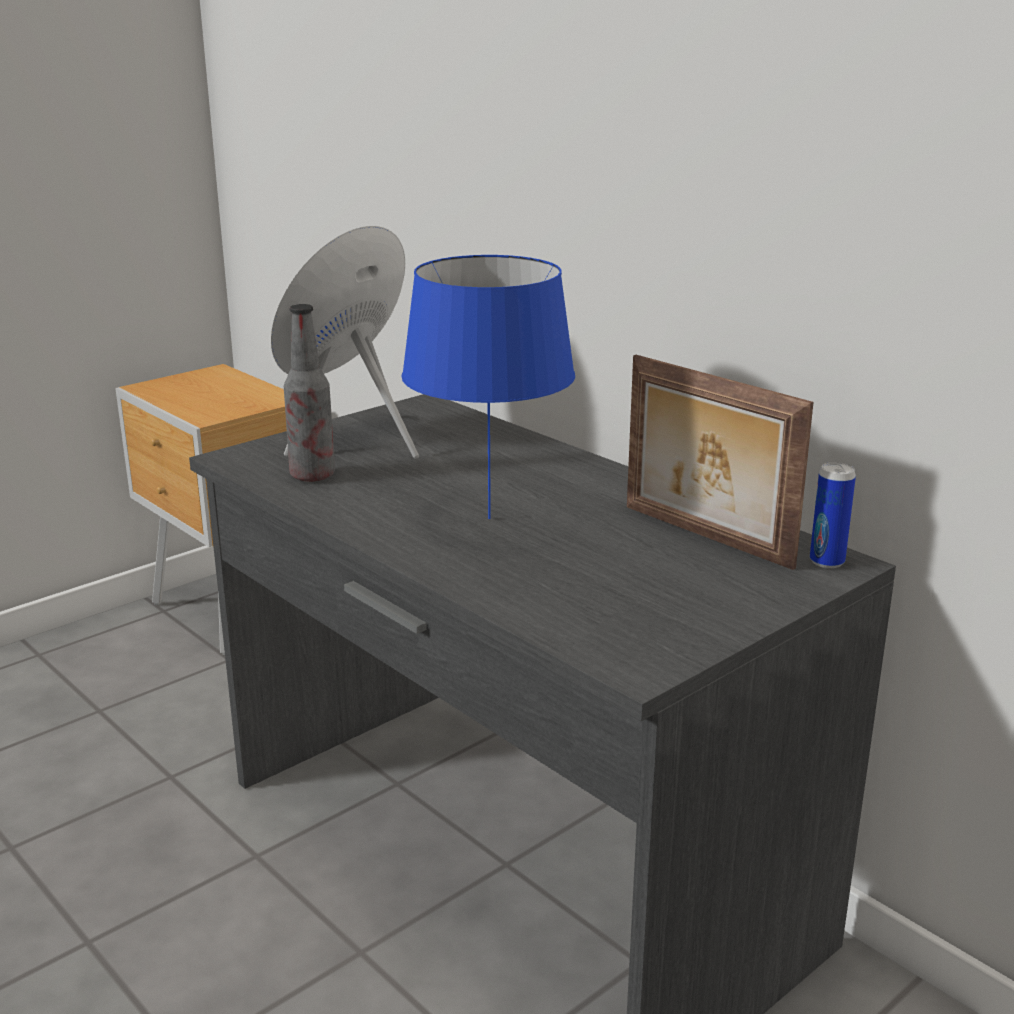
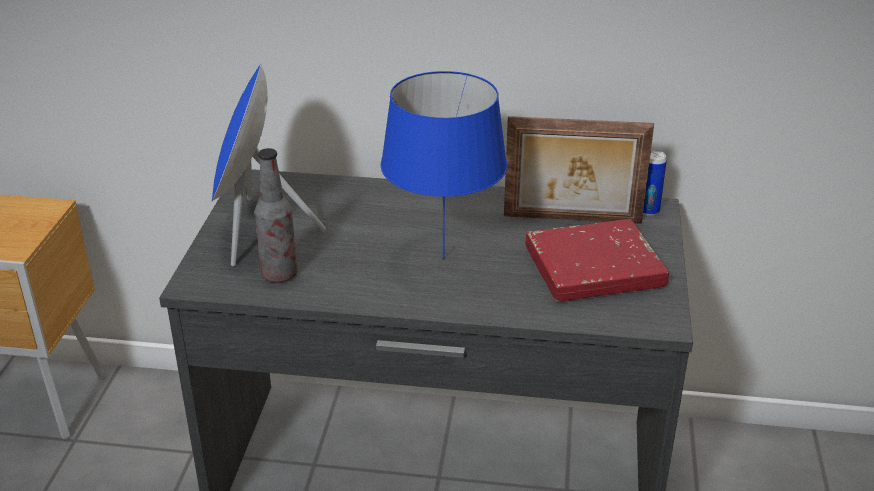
camera: 40 degrees left, 10 degrees up
none -> red book [525,219,669,302]

